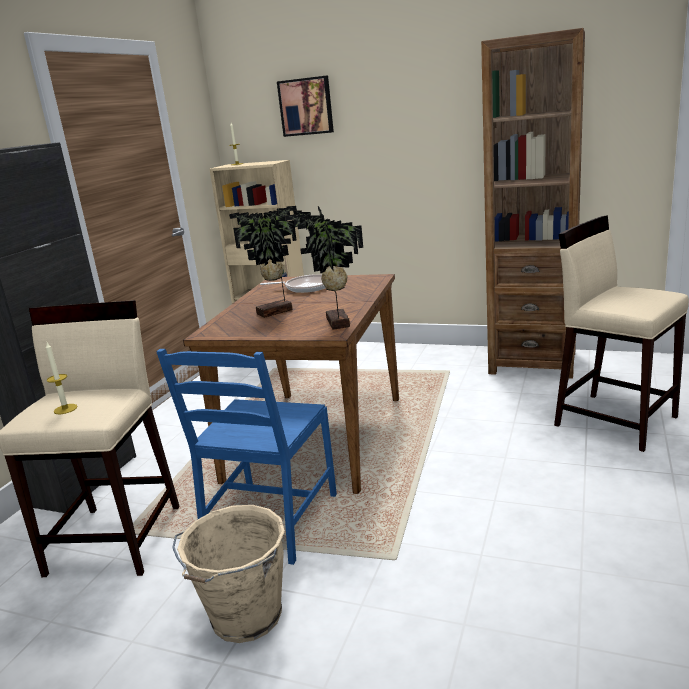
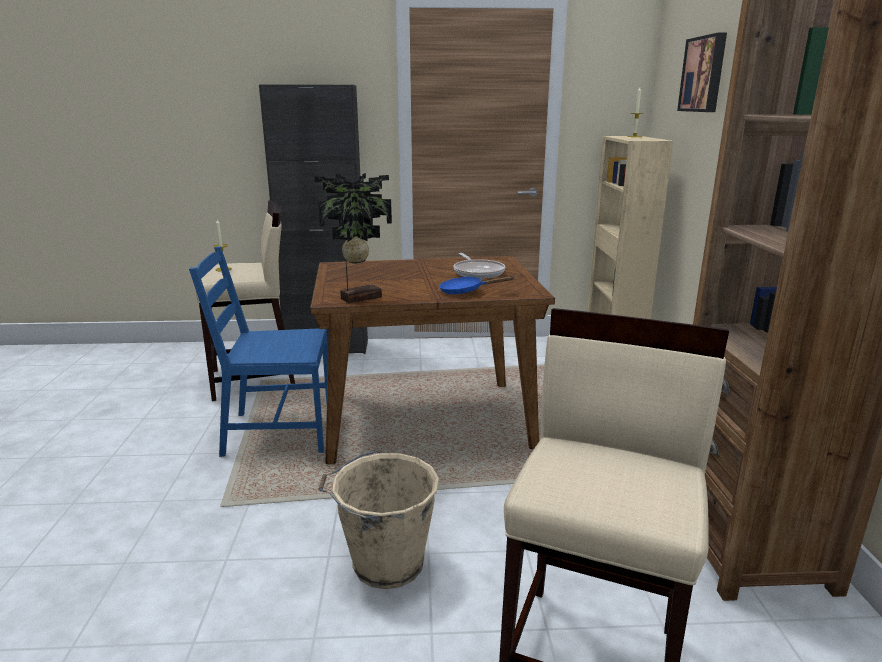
camera: 65 degrees right, 0 degrees up
beige bucket [172,505,285,643] -> beige bucket moved to [318,451,439,589]
potted plant [229,206,297,318] -> none
none -> blue frying pan [439,276,515,294]

